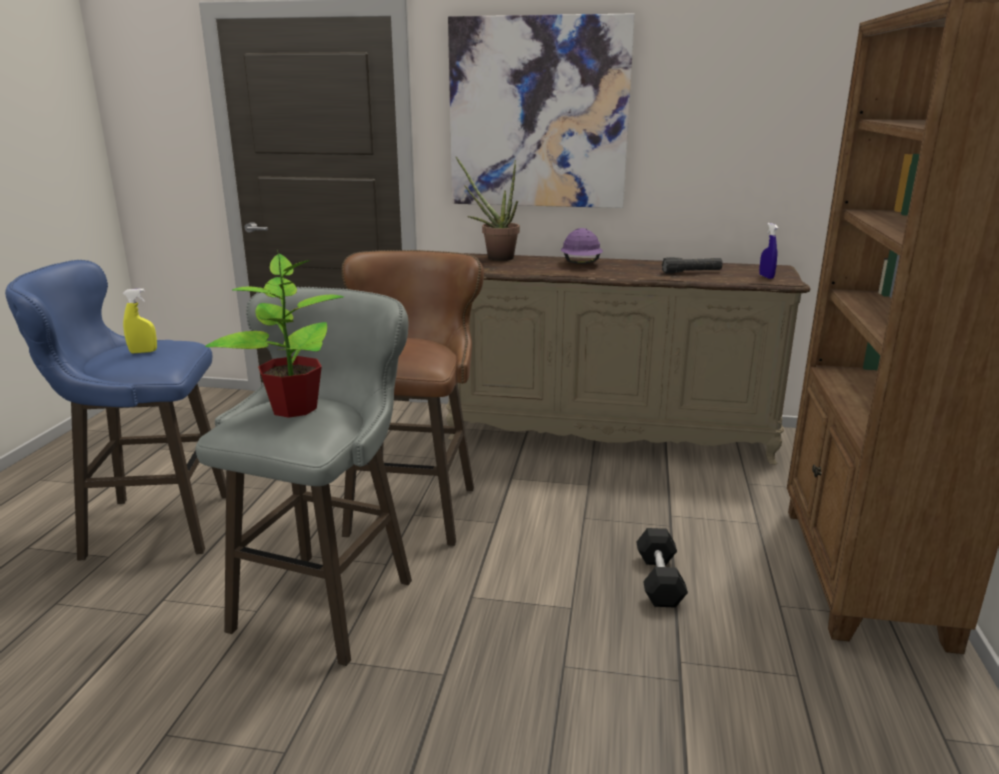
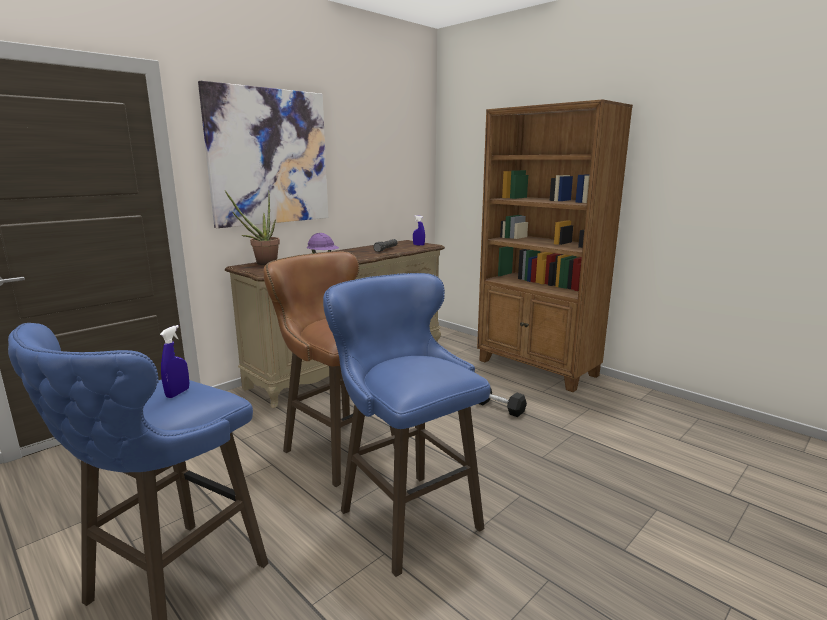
camera: 55 degrees left, 5 degrees down
yellow spray bottle [123,289,157,353] -> blue spray bottle [160,325,189,398]
grey stool [196,287,412,666] -> blue stool [323,273,491,577]
potted plant [205,250,344,418] -> none

